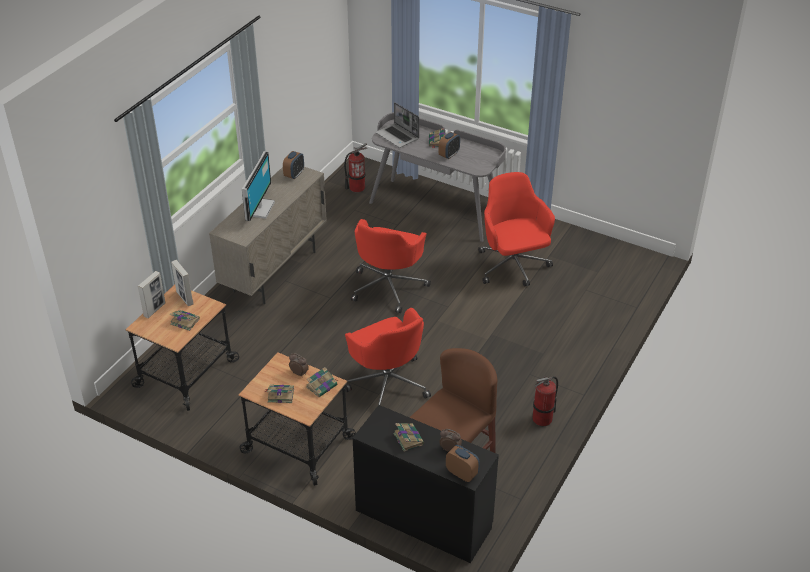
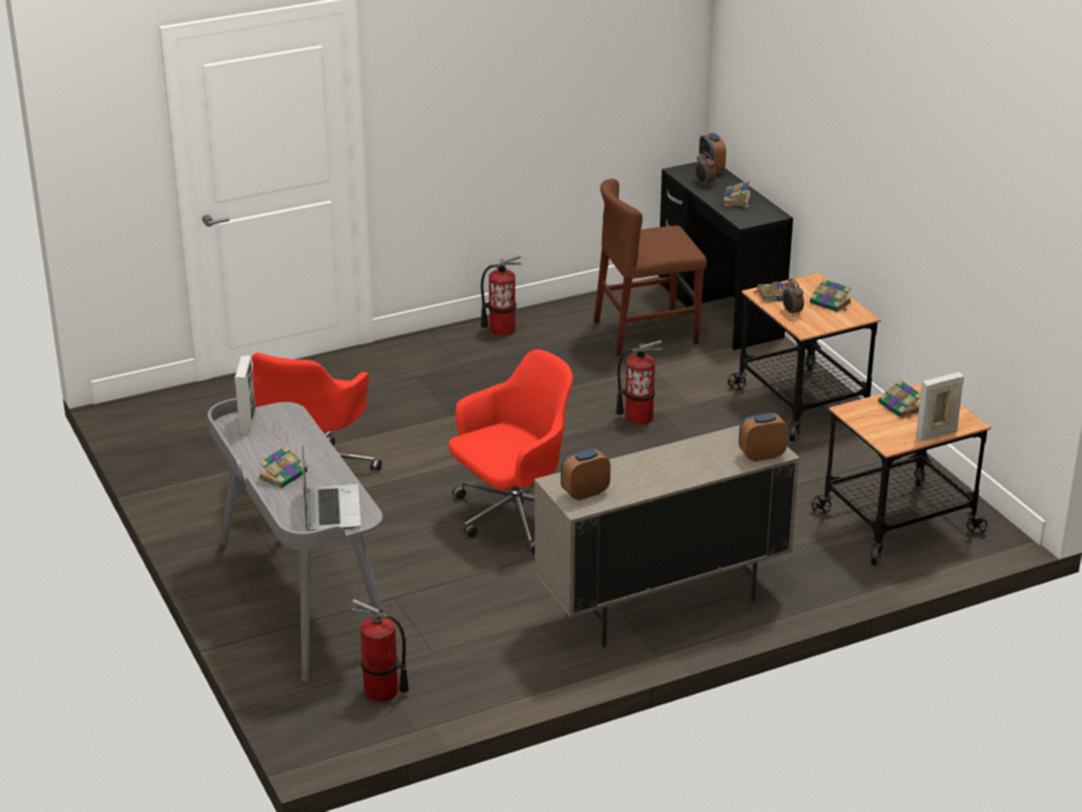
camera: 145 degrees left, 10 degrees down
picture frame [171,260,194,306] -> picture frame moved to [234,356,256,435]
monitor [242,151,275,221] -> none
red office chair [345,308,431,405] -> fire extinguisher [616,340,662,425]
alarm clock [438,132,460,159] -> alarm clock moved to [739,413,788,462]

